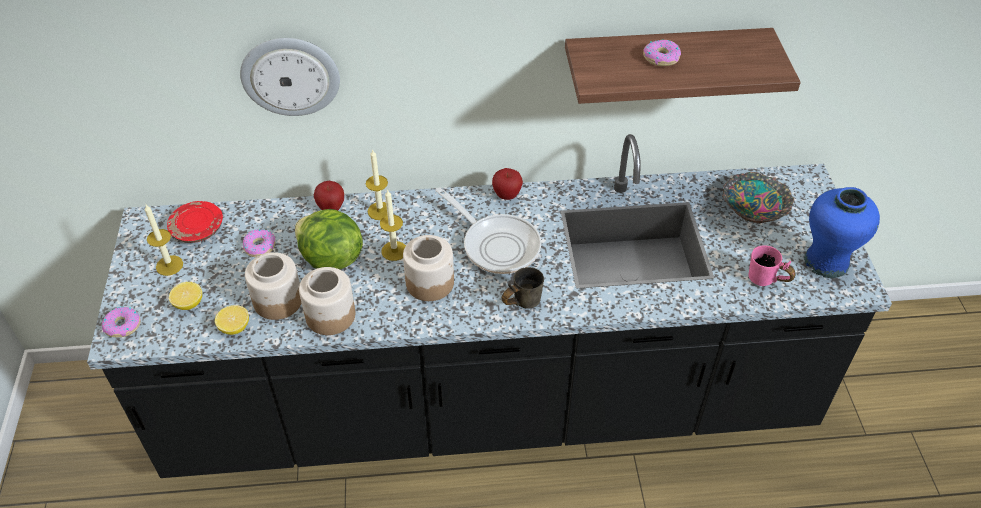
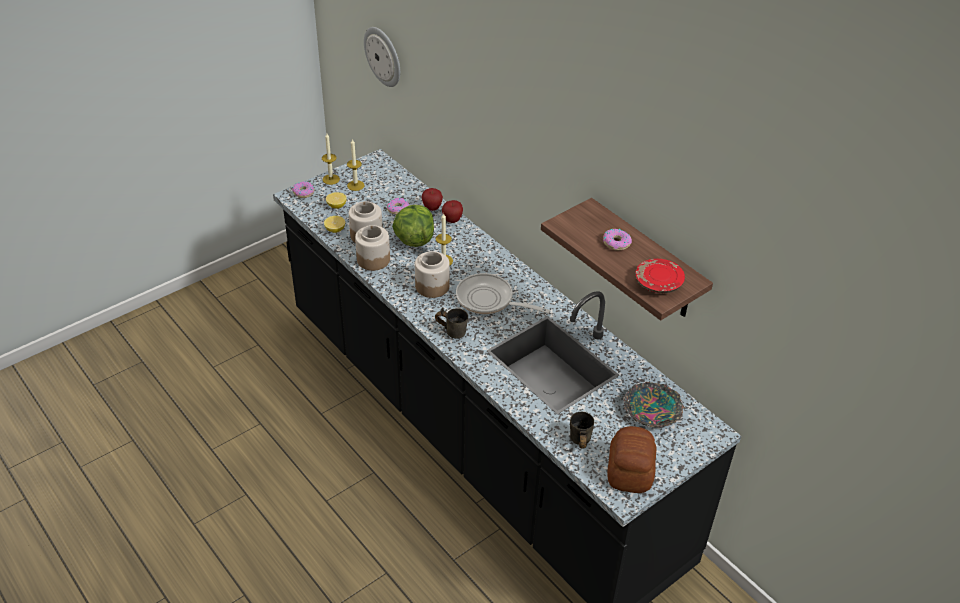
camera: 55 degrees right, 5 degrees down
red plate [167,201,223,243] -> red plate moved to [635,259,685,293]
wall clock [240,38,340,116] -> wall clock moved to [364,27,400,87]
candle [366,149,388,220] -> candle moved to [322,133,340,185]
frying pan [436,187,541,274] -> frying pan turned 105 degrees clockwise [456,273,550,314]
apple [492,168,523,200] -> apple moved to [422,188,443,211]
pink mug [749,245,796,286] -> grey mug [570,412,594,449]
blue vase [804,187,880,278] -> bread [607,426,656,493]

